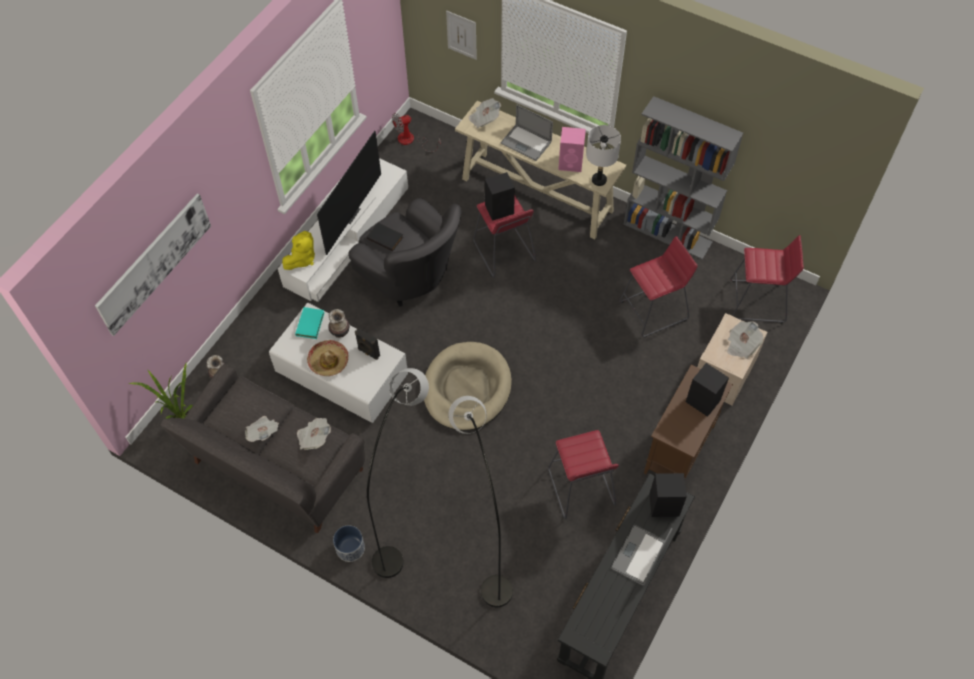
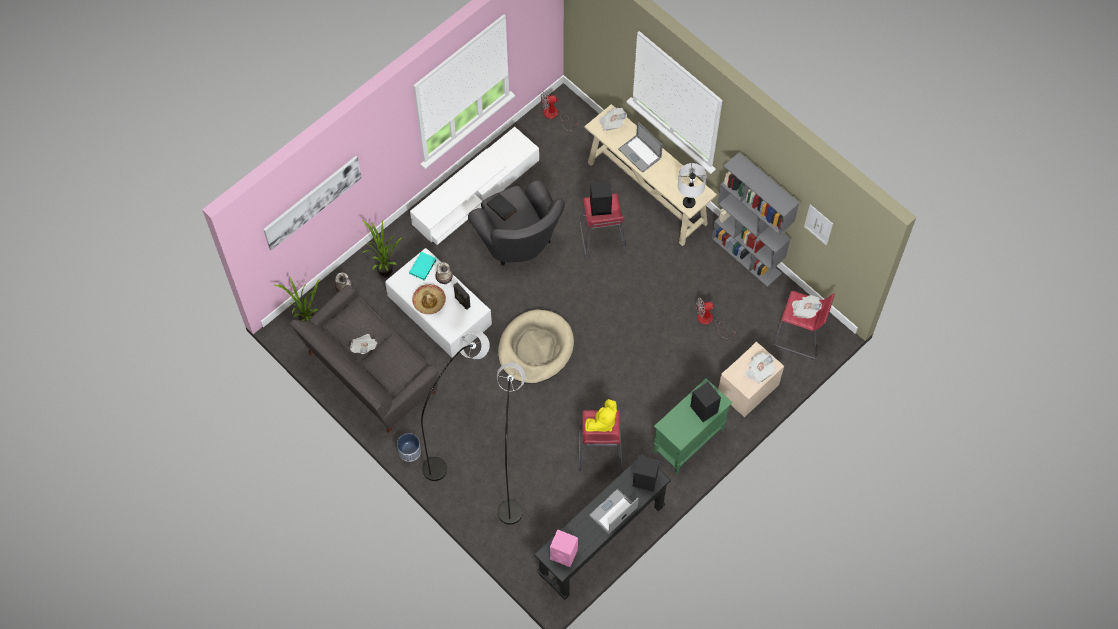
camera: 15 degrees right, 5 degrees up
yellow plush toy [282,231,315,270] -> yellow plush toy moved to [585,399,617,432]
newspaper [297,418,331,450] -> newspaper moved to [792,295,822,319]
television [317,131,381,255] -> none
picture [446,11,477,60] -> picture moved to [804,204,833,246]
pink speaker [558,127,586,172] -> pink speaker moved to [550,529,578,567]
red stool [619,236,698,338] -> fan [696,298,736,339]
brown cabinet [644,365,733,479] -> green cabinet [653,379,733,475]
none -> potted plant [361,220,402,278]

